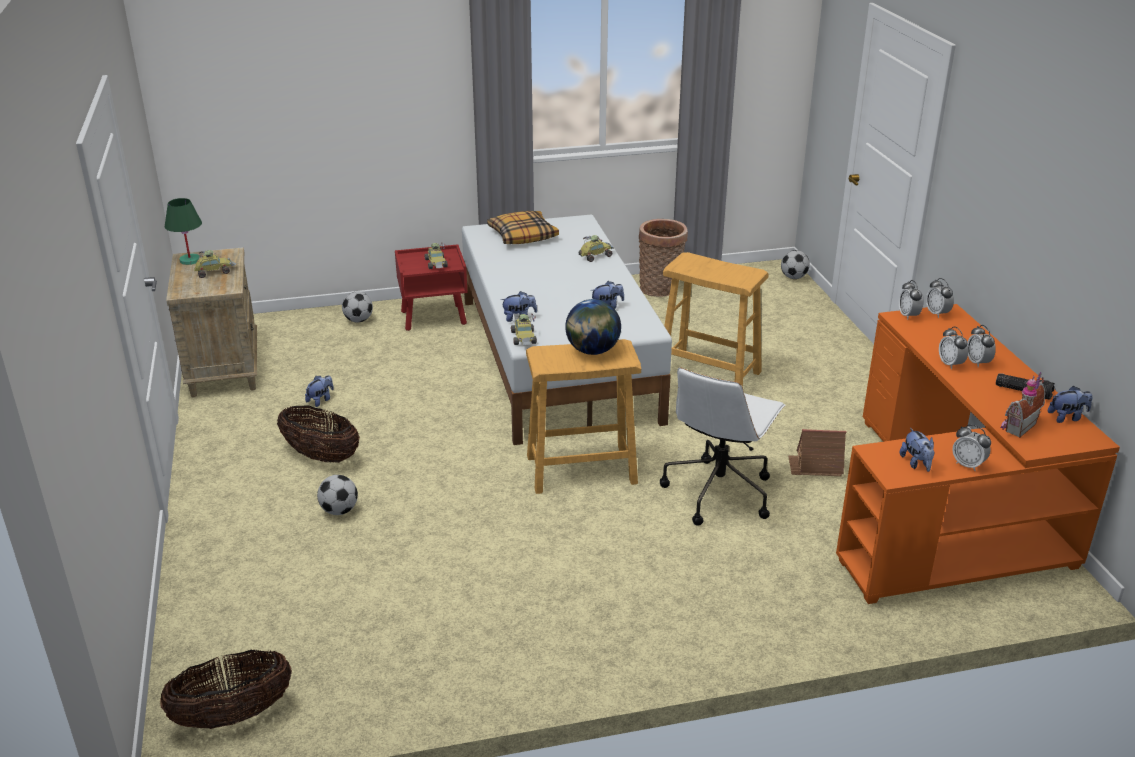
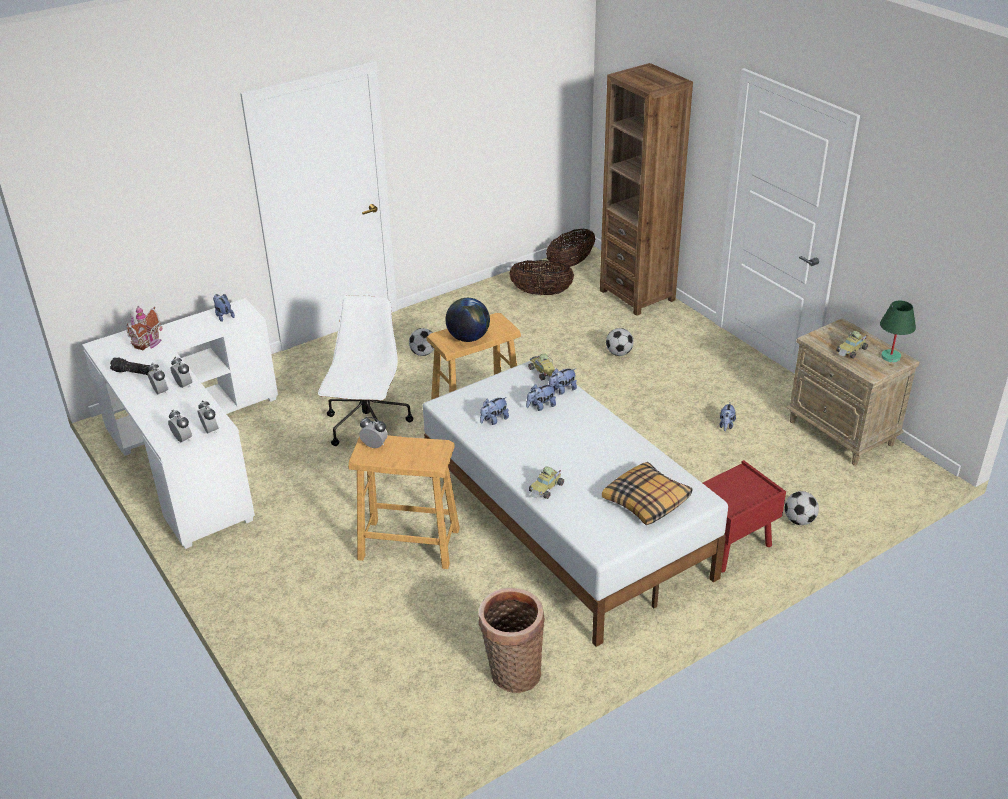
camera: 160 degrees right, 5 degrees up
basket [277,405,360,463] -> basket moved to [510,260,574,295]
toy car [425,243,448,269] -> none
football [781,250,810,279] -> football moved to [409,328,434,356]
toy house [788,429,847,477] -> none
orange desk [836,304,1120,604] -> white desk [82,298,278,549]
alarm clock [952,424,991,471] -> alarm clock moved to [359,417,388,448]
plush toy [1047,386,1092,423] -> plush toy moved to [526,384,556,411]
none -> brown bookcase [600,63,693,316]

